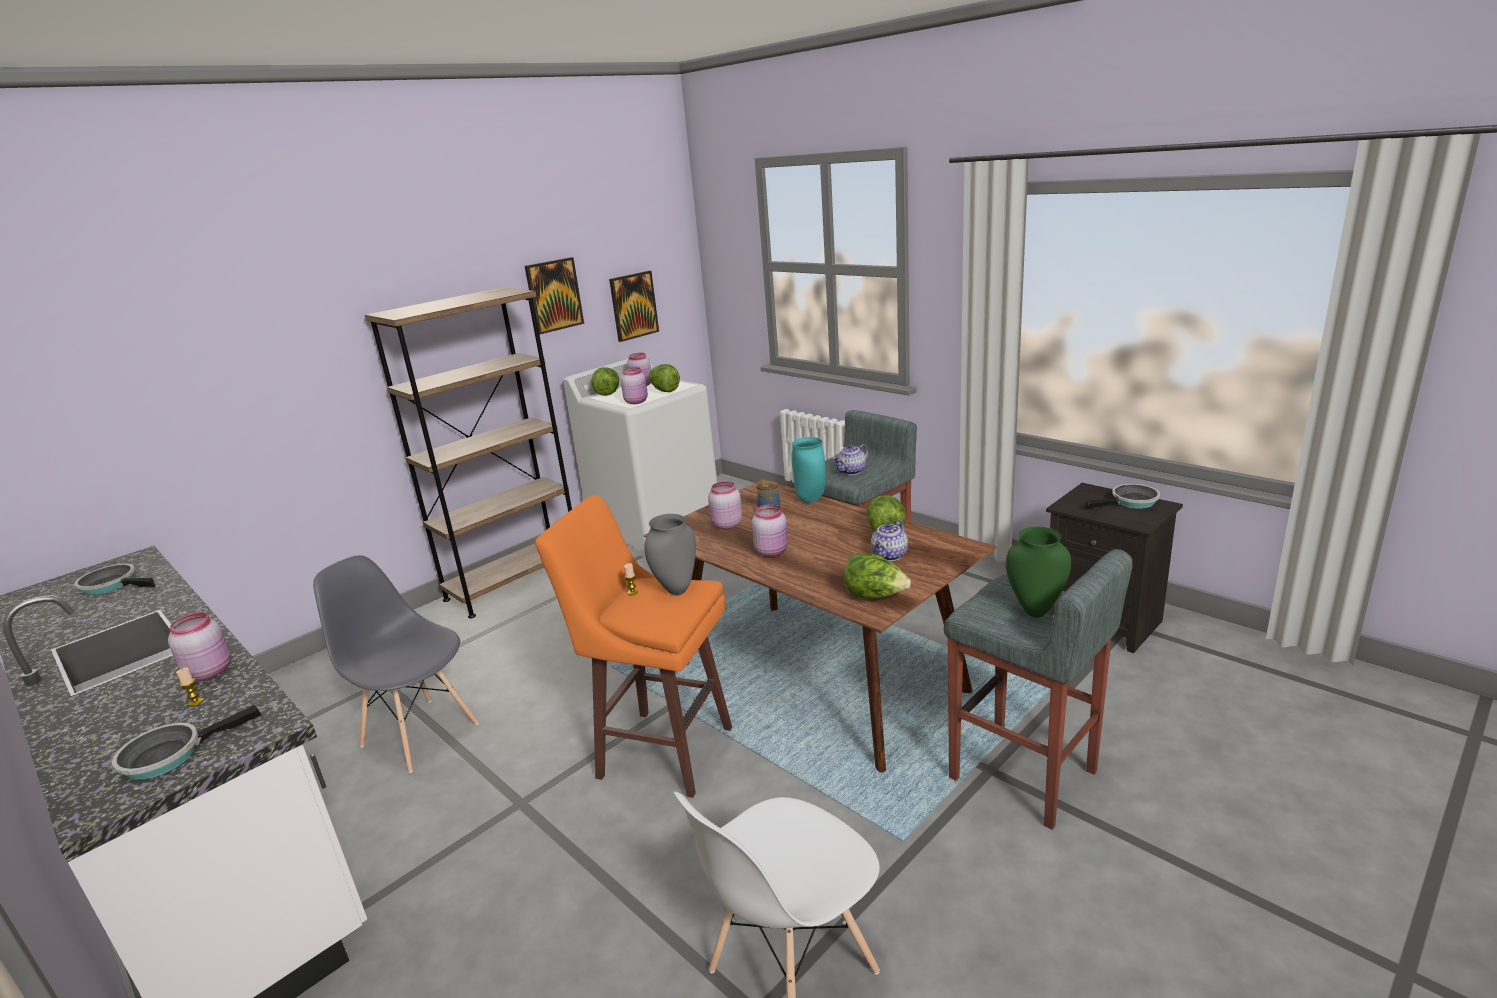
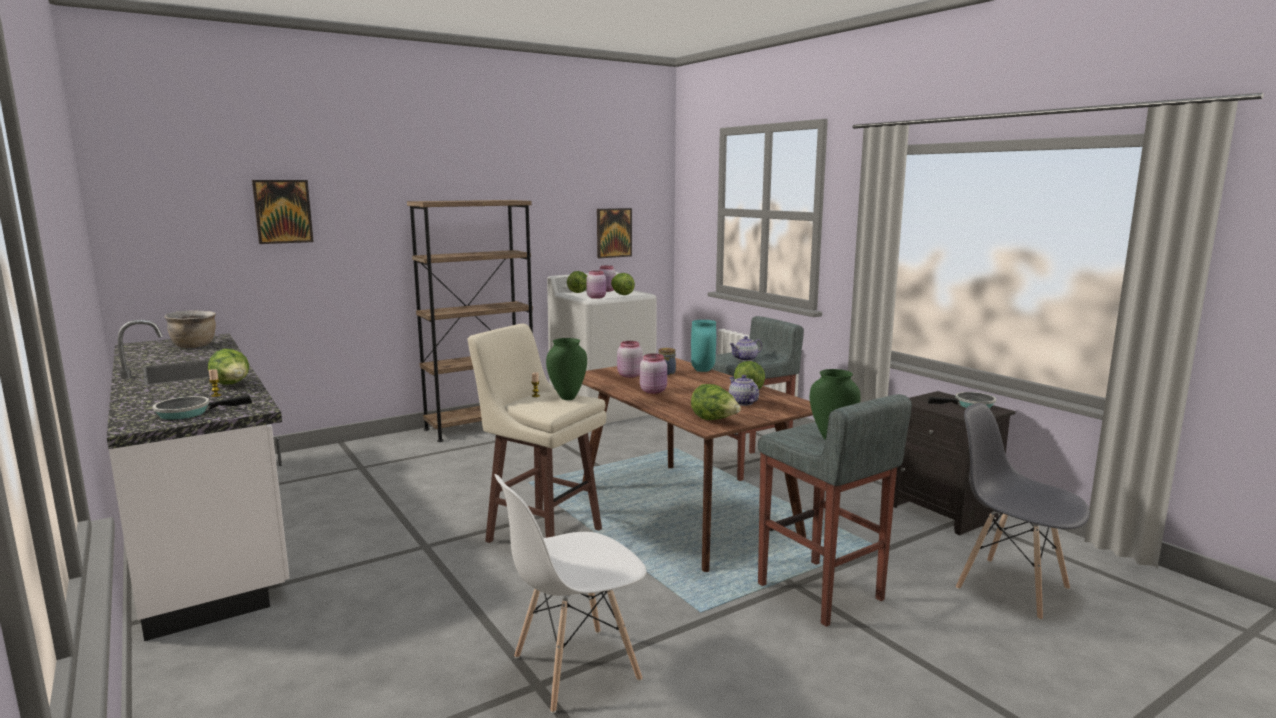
camera: 10 degrees right, 10 degrees down
frying pan [74,564,155,595] -> brown cooking pot [164,310,216,348]
pink jar [168,612,231,680] -> lettuce [208,349,249,384]
grey chair [313,555,479,773] -> grey chair moved to [956,403,1090,620]
picture [525,257,584,334] -> picture moved to [252,180,314,244]
orange stool [535,495,732,798] -> beige stool [468,324,606,543]
grey vase [644,514,696,595] -> green vase [546,338,587,400]
teapot [871,520,908,561] -> teapot turned 105 degrees clockwise [729,375,759,406]

